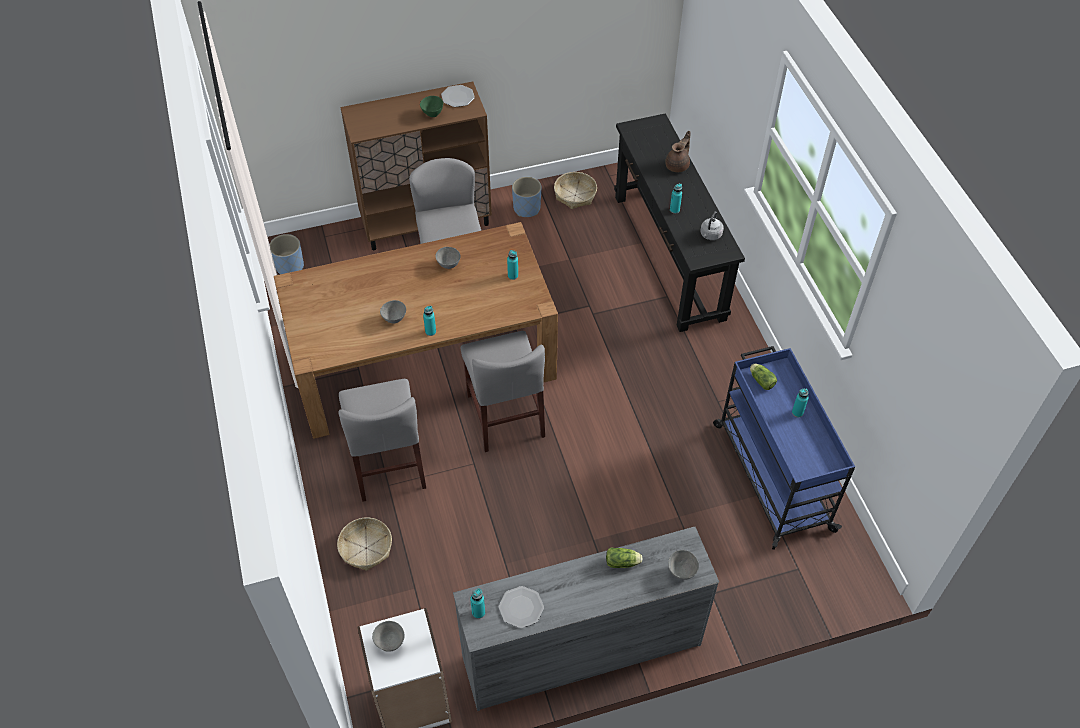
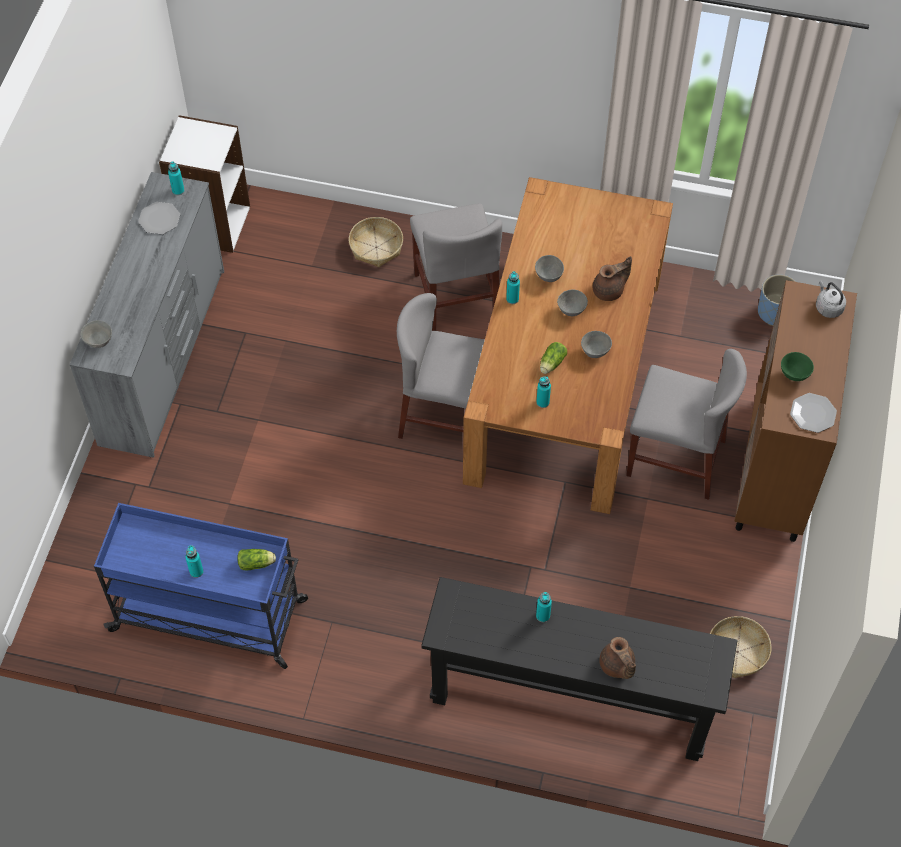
camera: 120 degrees right, 5 degrees up
grey chair [338,379,426,502] -> grey chair turned 120 degrees counterclockwise [410,203,502,331]
grey bowl [372,621,405,652] -> grey bowl moved to [557,289,588,316]
blue planter [512,177,541,217] -> none
lettuce [606,547,643,568] -> lettuce moved to [540,342,567,374]
grey kettle [700,211,724,240] -> grey kettle moved to [816,281,846,318]
none -> brown teapot [593,256,632,301]

